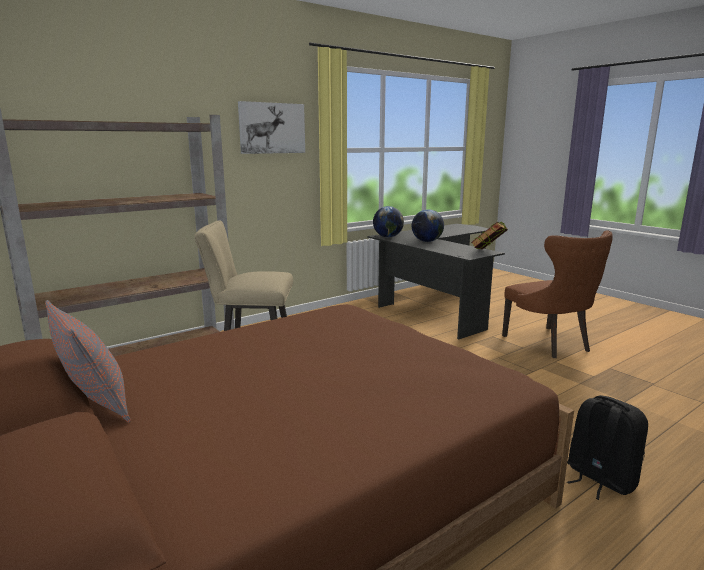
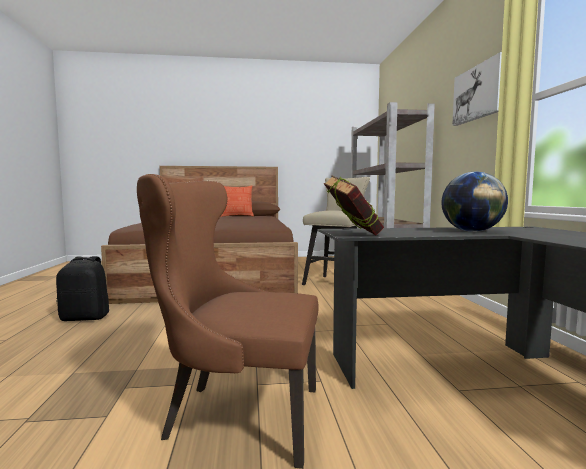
camera: 120 degrees right, 10 degrees down
grey pillow [45,300,131,423] -> orange pillow [220,185,254,217]
globe [373,206,404,237] -> none

